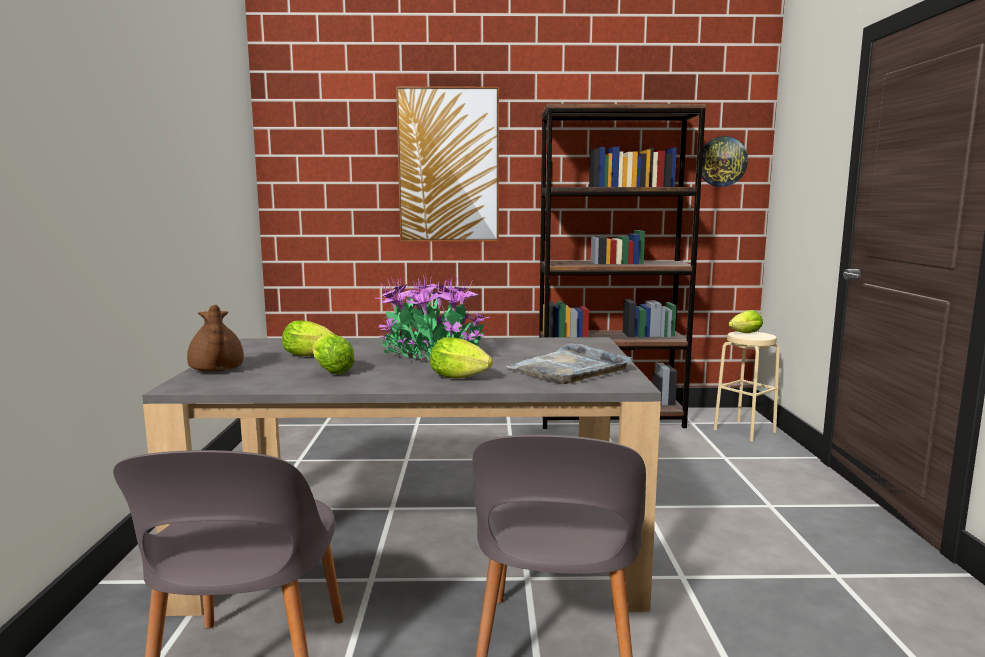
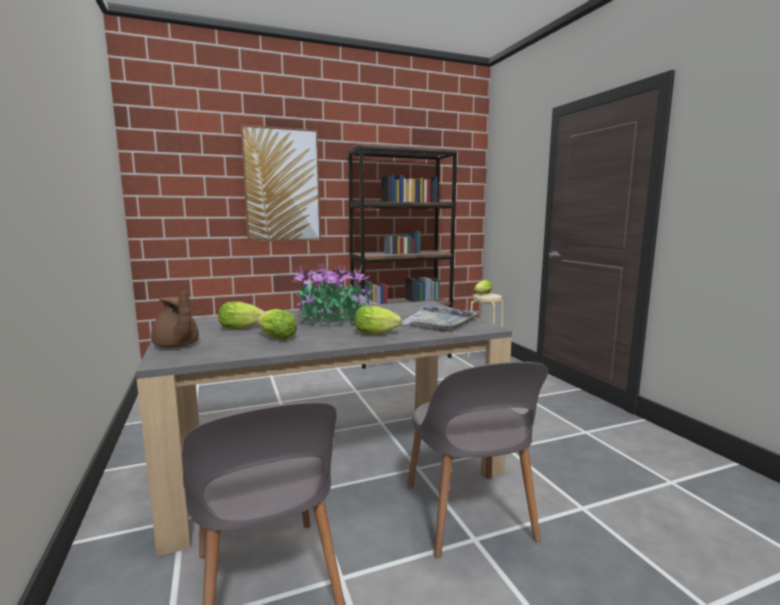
camera: 20 degrees left, 0 degrees up
wall clock [702,136,748,187] -> none

